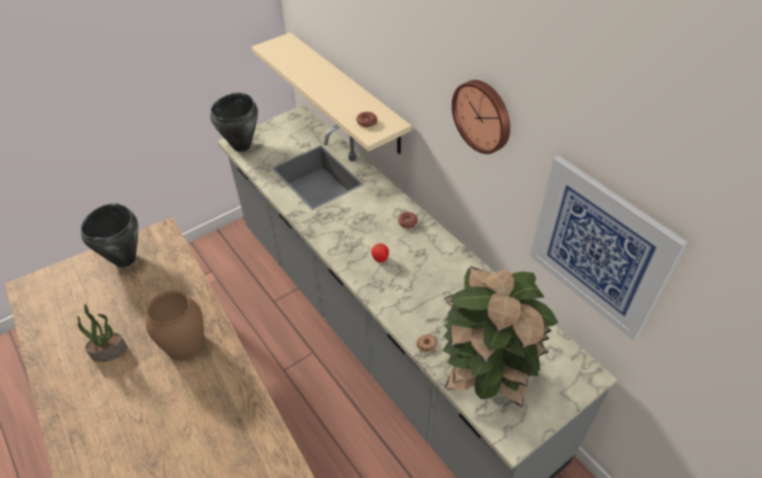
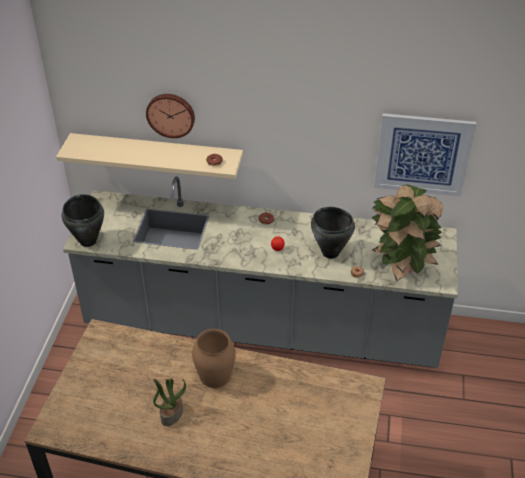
camera: 45 degrees left, 5 degrees down
black cooking pot [81,203,138,267] -> black cooking pot moved to [311,207,355,259]
wall clock [452,80,510,154] -> wall clock moved to [146,94,195,138]

